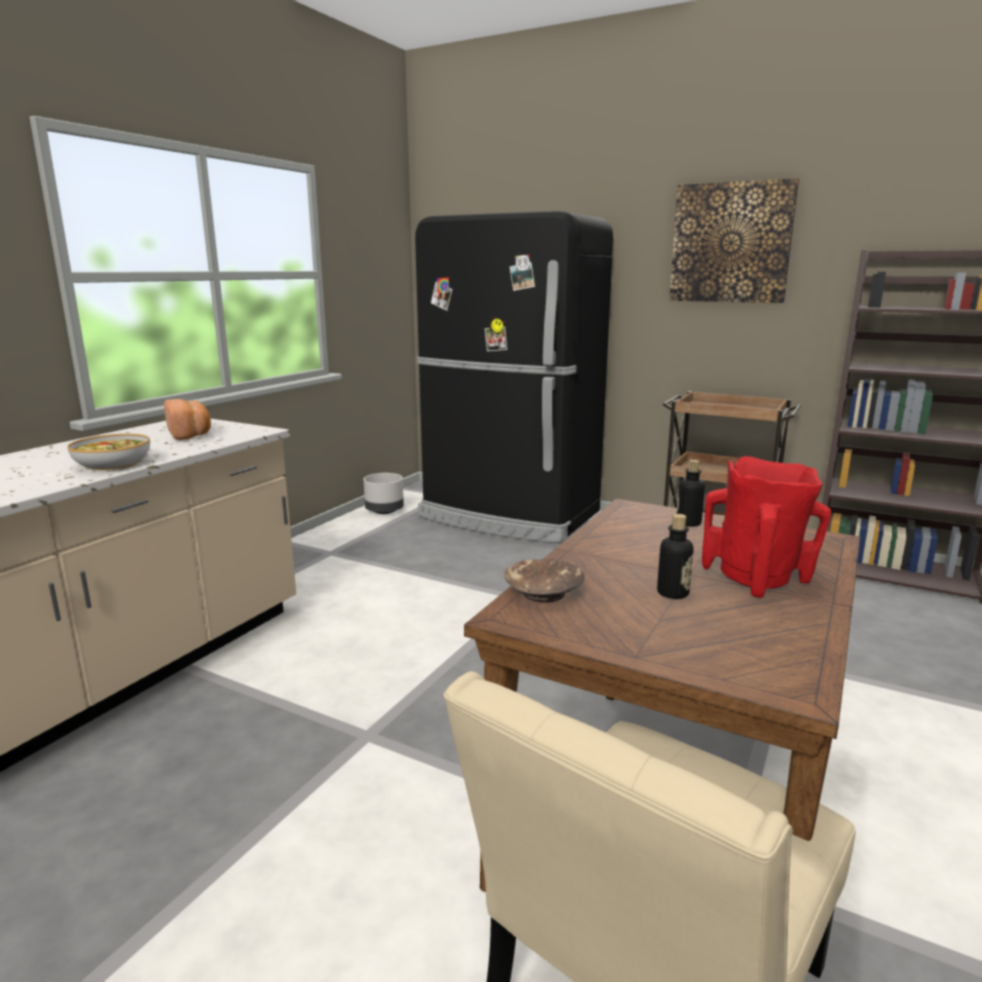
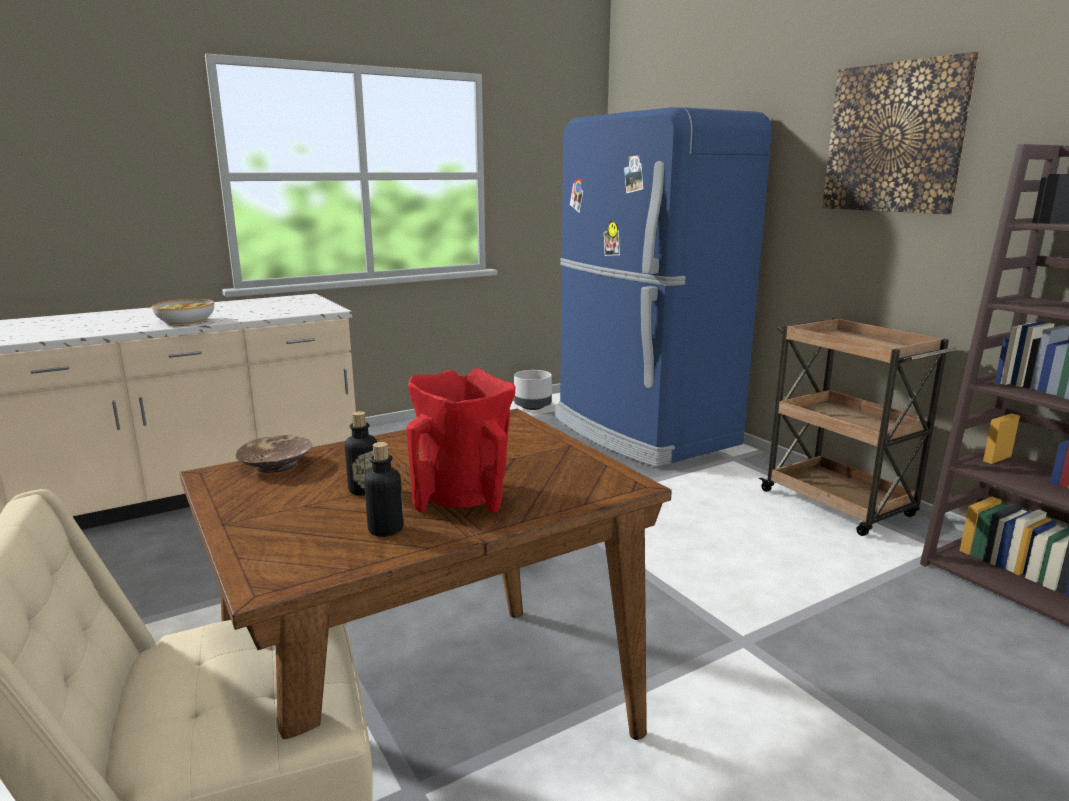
camera: 30 degrees right, 0 degrees up
bread [164,399,211,440] -> none
black fridge [415,211,613,543] -> blue fridge [555,107,772,467]
bottle [677,460,705,527] -> bottle moved to [364,442,404,537]

